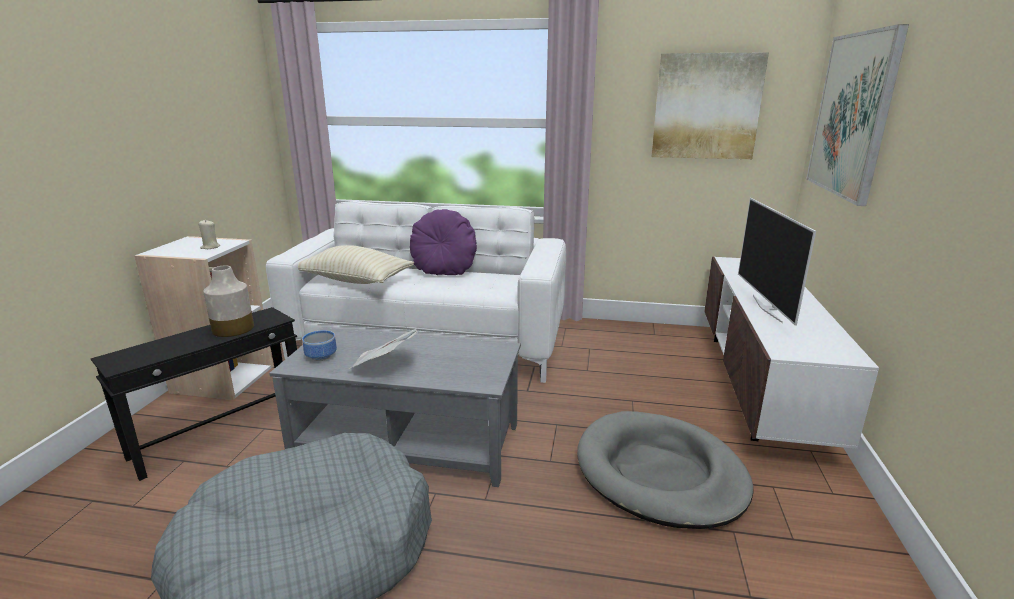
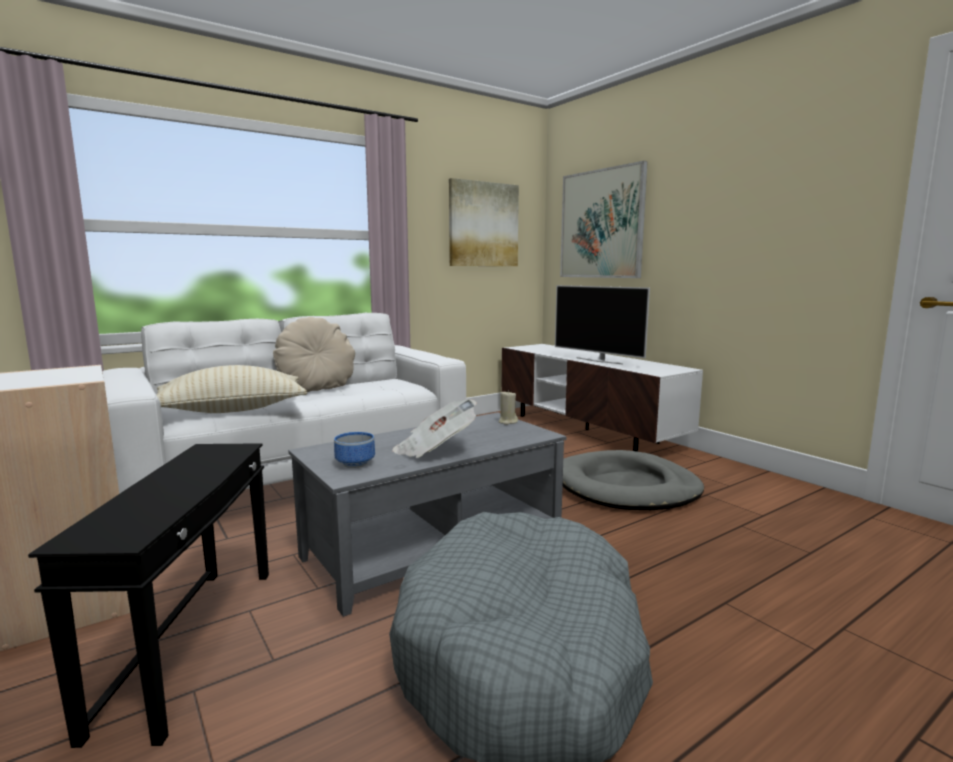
camera: 45 degrees left, 10 degrees down
beige candle [198,220,220,249] -> beige candle moved to [499,390,518,425]
beige vase [203,266,254,337] -> none
purple pillow [410,209,477,275] -> beige pillow [273,317,355,392]

